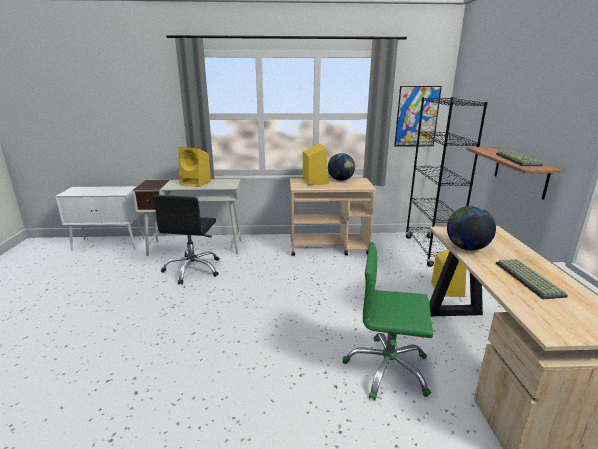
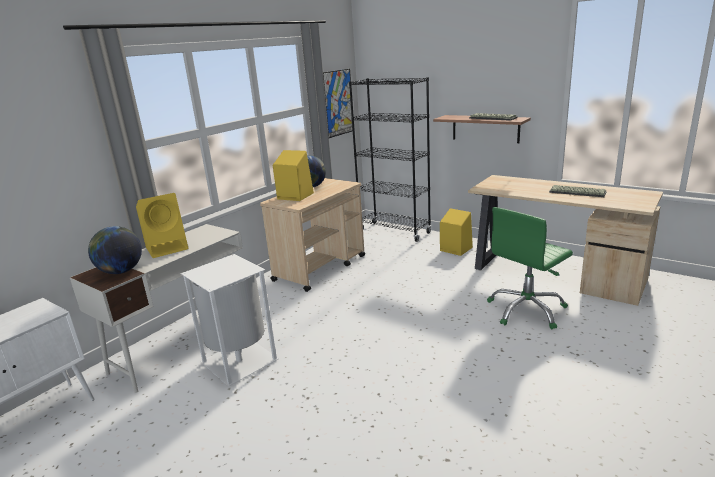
camera: 50 degrees left, 0 degrees up
black office chair [153,195,219,285] -> white trash can [181,254,279,387]
globe [447,206,496,250] -> globe moved to [88,226,142,274]

